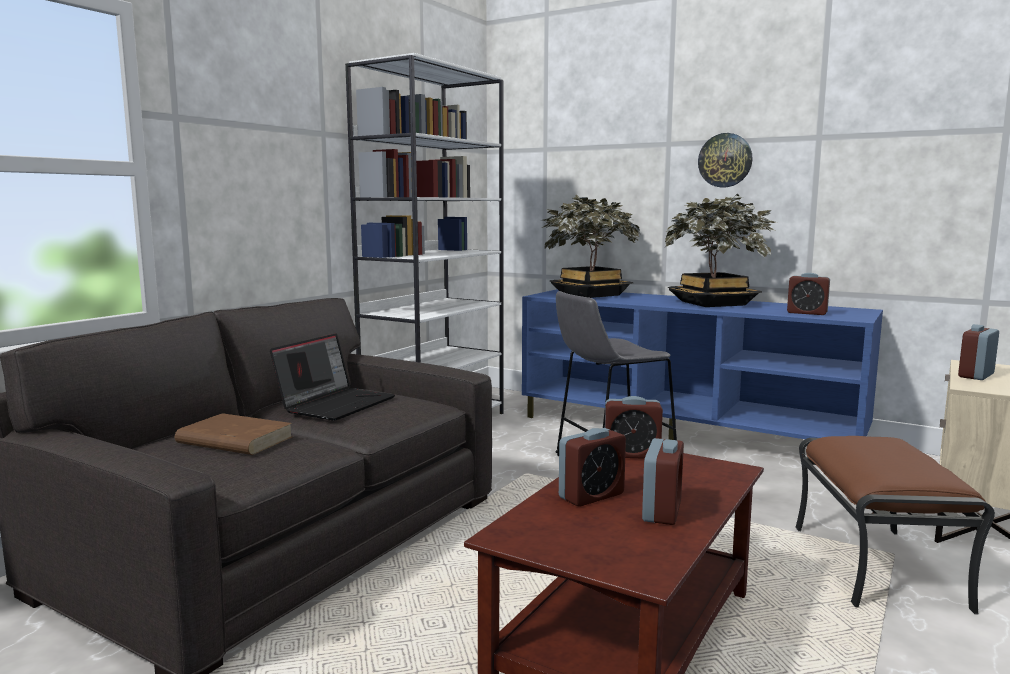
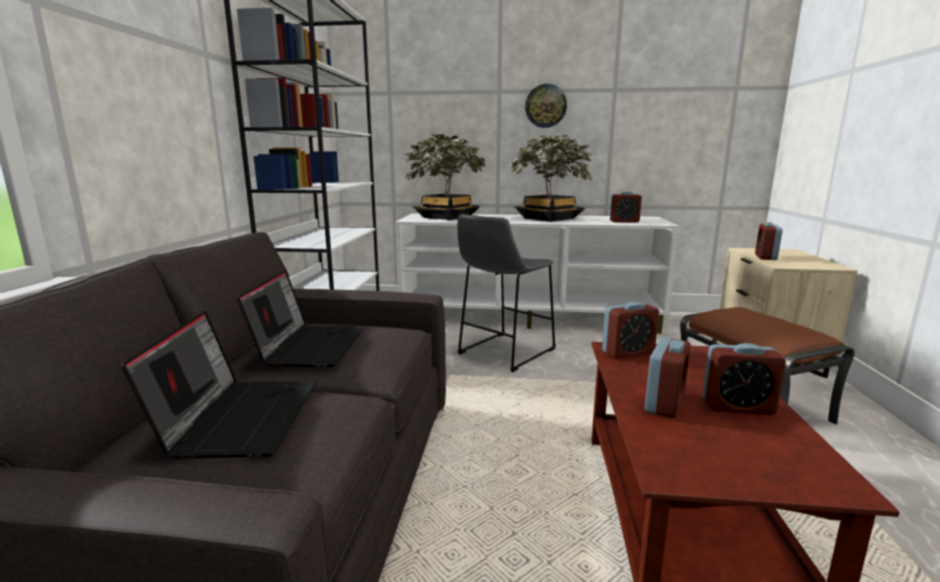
camera: 25 degrees left, 5 degrees up
brown book [175,413,293,455] -> laptop [121,311,316,459]
blue tv stand [522,289,883,440] -> white tv stand [395,213,679,334]
alarm clock [642,438,684,525] -> alarm clock turned 105 degrees clockwise [702,343,786,415]

